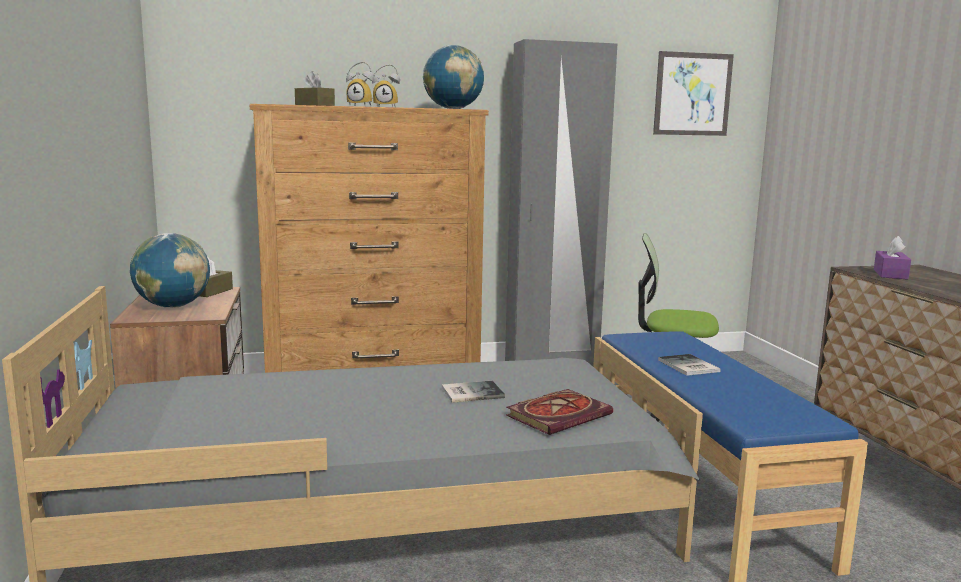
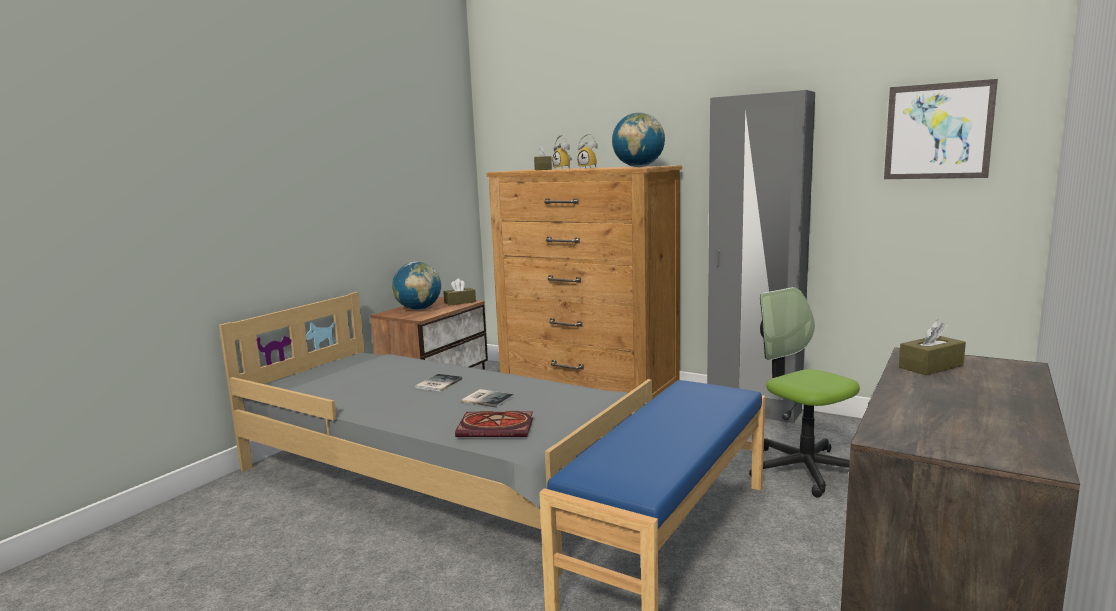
camera: 45 degrees right, 0 degrees up
book [658,354,721,376] -> book moved to [415,374,462,391]
purple tissue box [874,236,911,280] -> brown tissue box [899,319,966,375]

